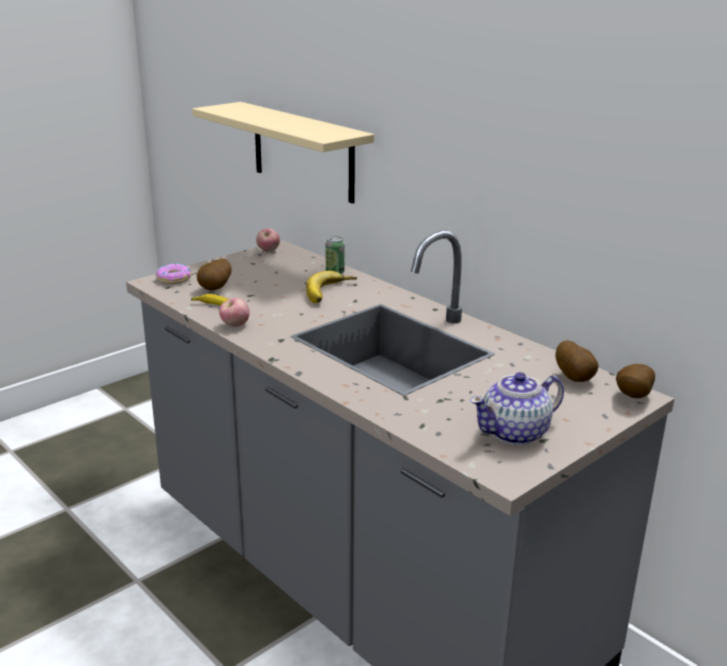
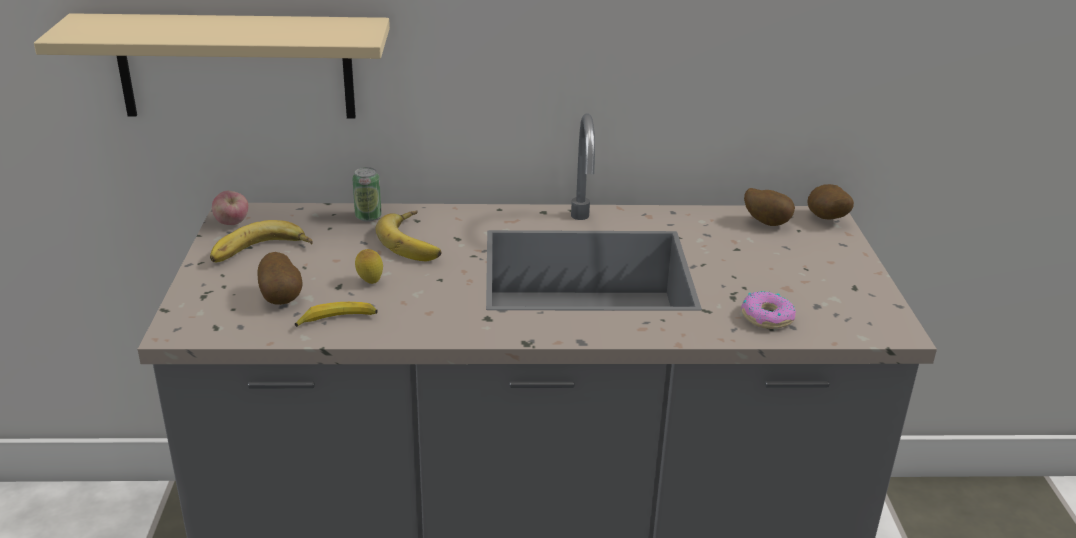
camera: 50 degrees left, 5 degrees up
donut [156,263,191,284] -> donut moved to [741,291,796,329]
apple [219,298,250,327] -> none
teapot [470,372,564,445] -> none
none -> banana [210,220,313,262]
none -> lemon [355,249,383,284]

